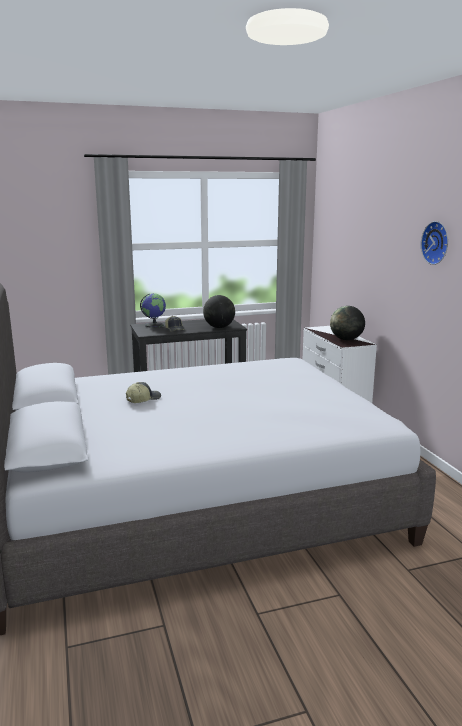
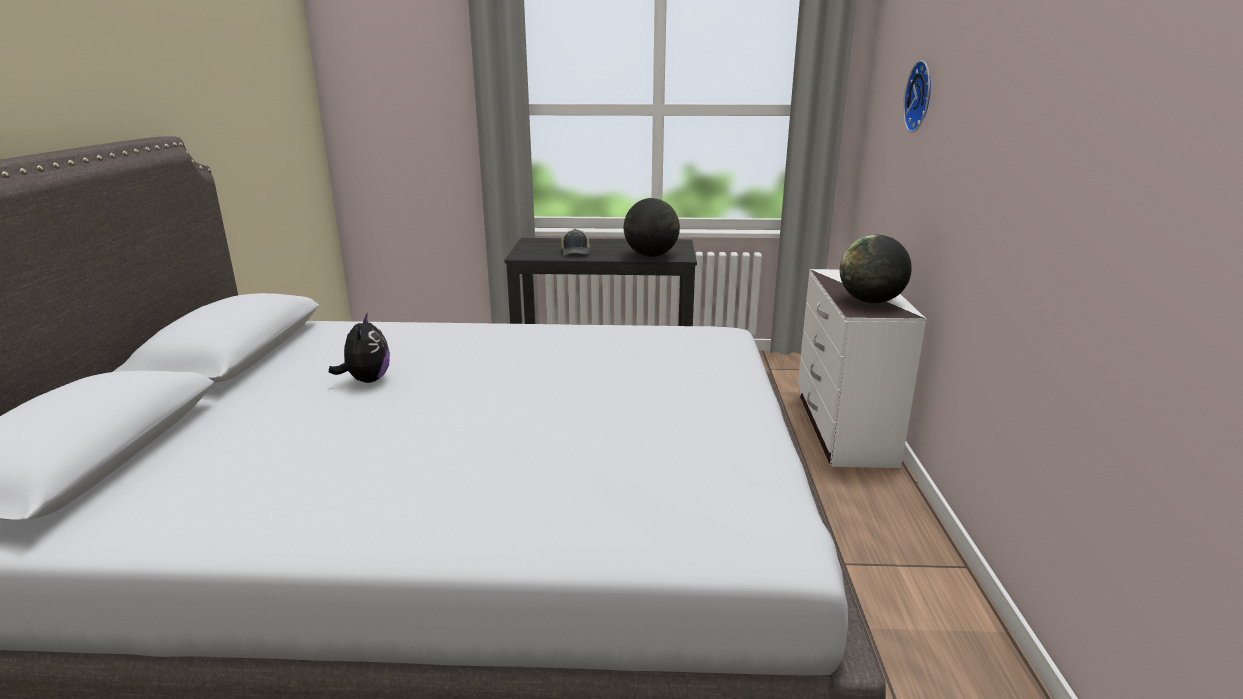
camera: 20 degrees right, 5 degrees up
cap [126,382,161,403] -> plush toy [329,314,390,383]
globe [140,293,166,328] -> none
wall clock [421,221,448,265] -> wall clock moved to [903,60,931,133]

